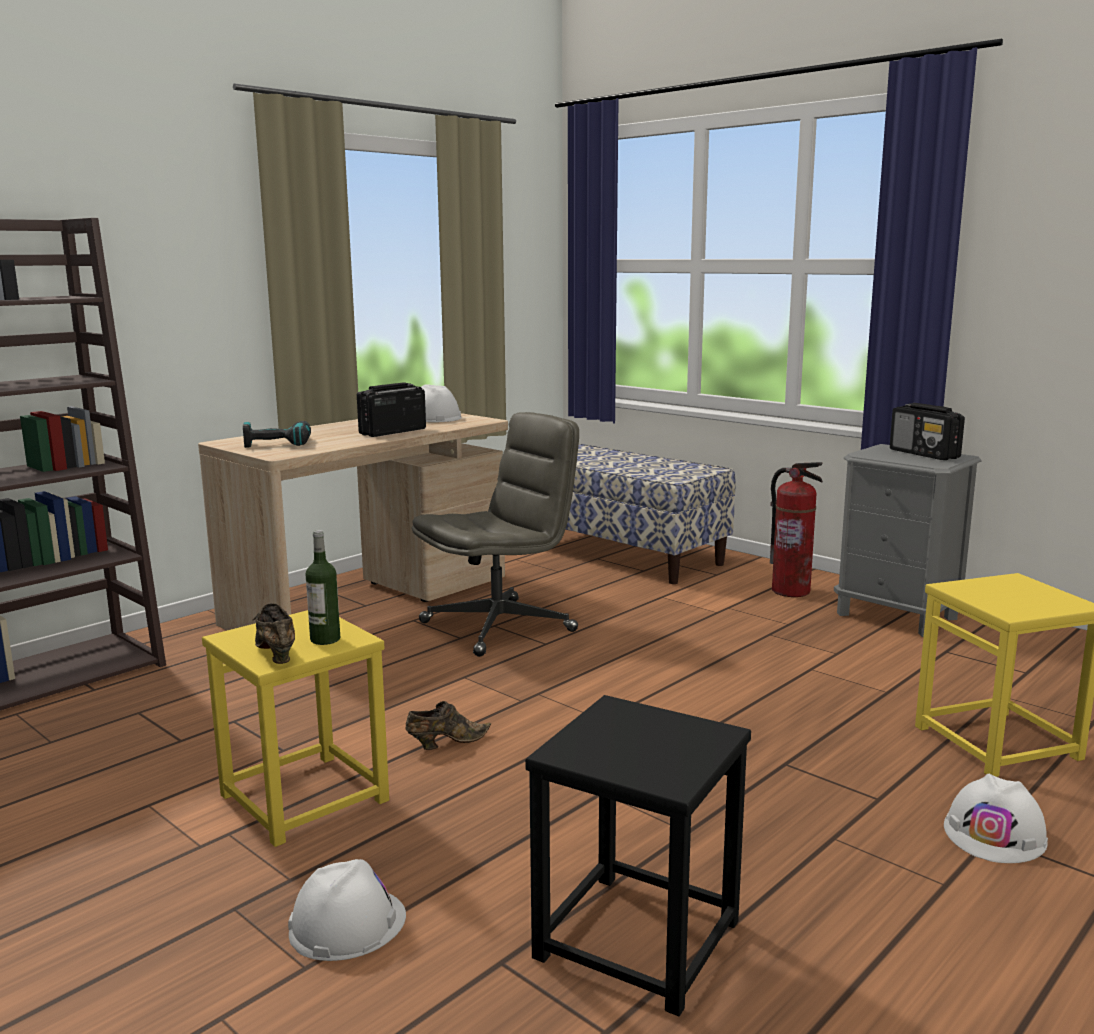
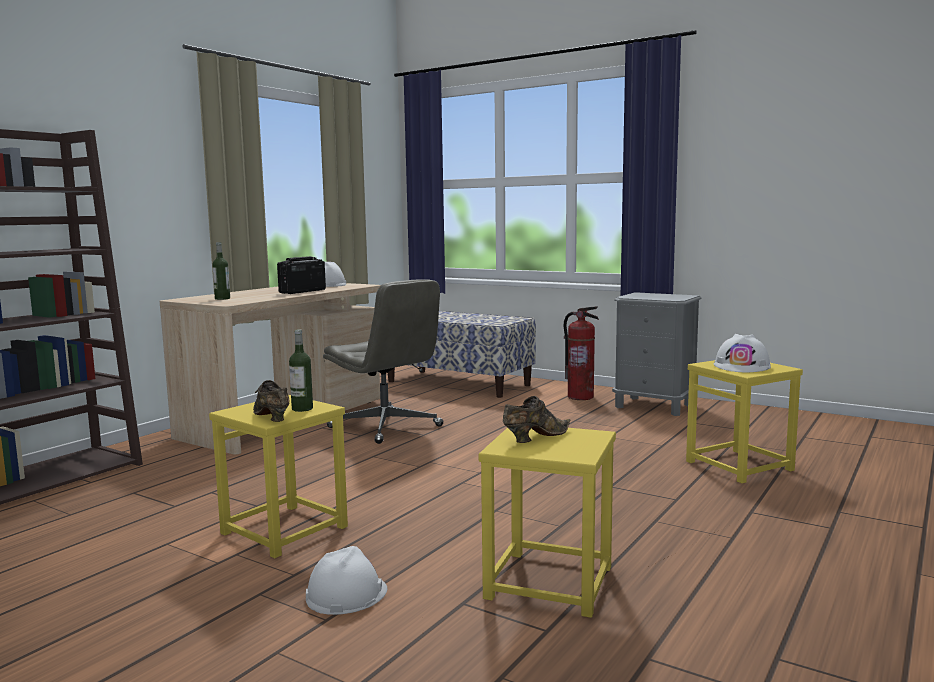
camera: 10 degrees left, 5 degrees down
power drill [243,421,311,448] -> bottle [212,242,230,300]
brown shoe [406,701,491,750] -> brown shoe moved to [503,396,570,443]
grey office chair [412,412,579,657] -> grey office chair turned 90 degrees clockwise [323,279,444,444]
black stool [525,695,751,1016] -> yellow stool [479,428,616,618]
radio [890,403,965,460] -> none
white hard hat [944,774,1048,863] -> white hard hat moved to [714,334,771,373]

